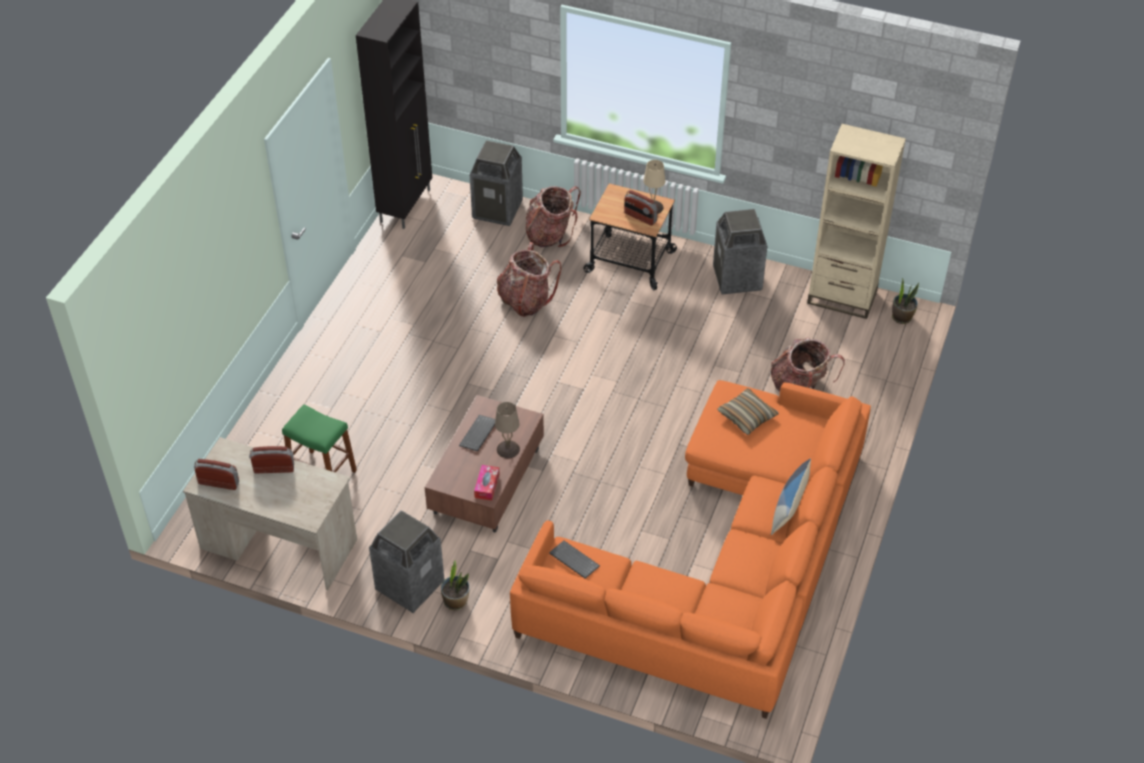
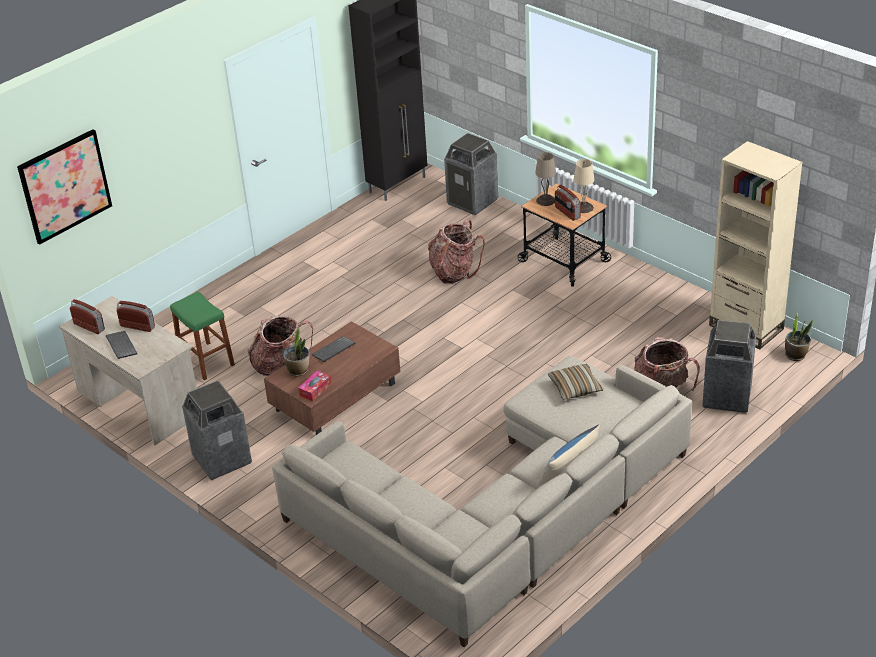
camera: 25 degrees right, 10 degrees down
potted plant [441,560,470,610] -> potted plant moved to [283,327,309,376]
beige table lamp [495,402,520,458] -> beige table lamp moved to [535,152,556,206]
orange sofa [510,380,871,719] -> beige sofa [272,356,692,647]
backpack [525,186,581,247] -> backpack moved to [248,316,313,376]
keyboard [549,541,600,579] -> keyboard moved to [106,331,137,359]
trash can [713,209,767,294] -> trash can moved to [702,320,756,413]
none -> picture [17,129,112,245]

